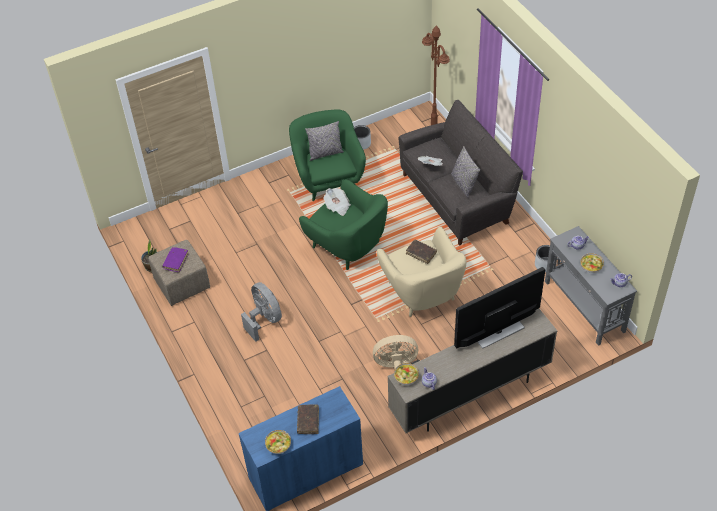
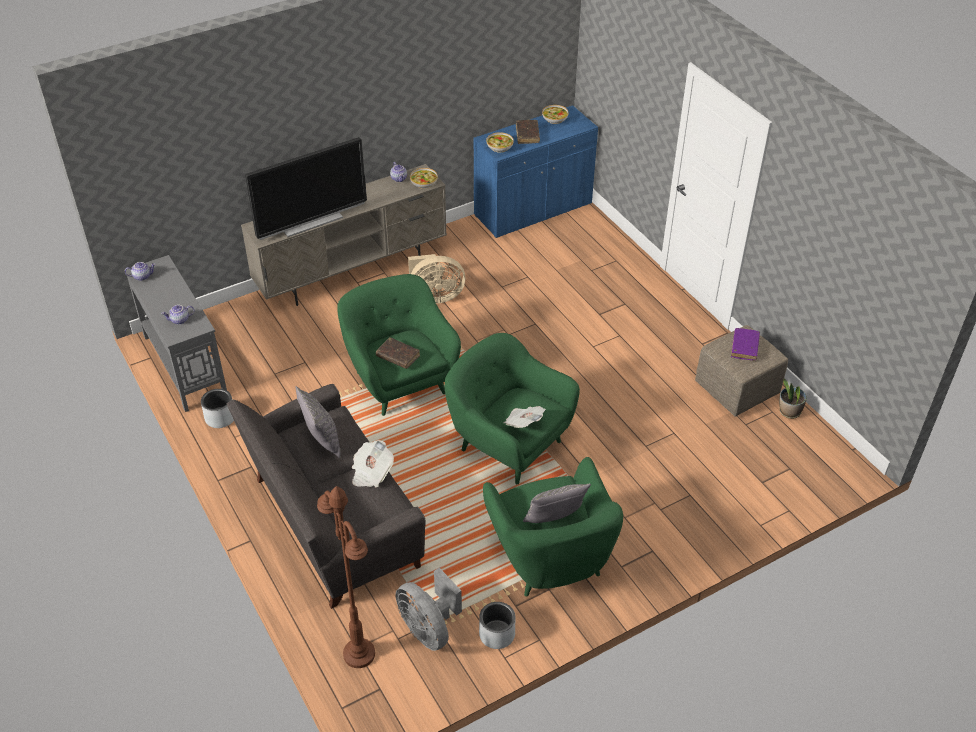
camera: 175 degrees right, 5 degrees down
grey fan [241,282,282,342] -> grey fan moved to [396,568,462,651]
beige armchair [377,227,466,317] -> green armchair [337,274,461,416]
bowl [581,253,604,273] -> bowl moved to [486,132,514,153]

